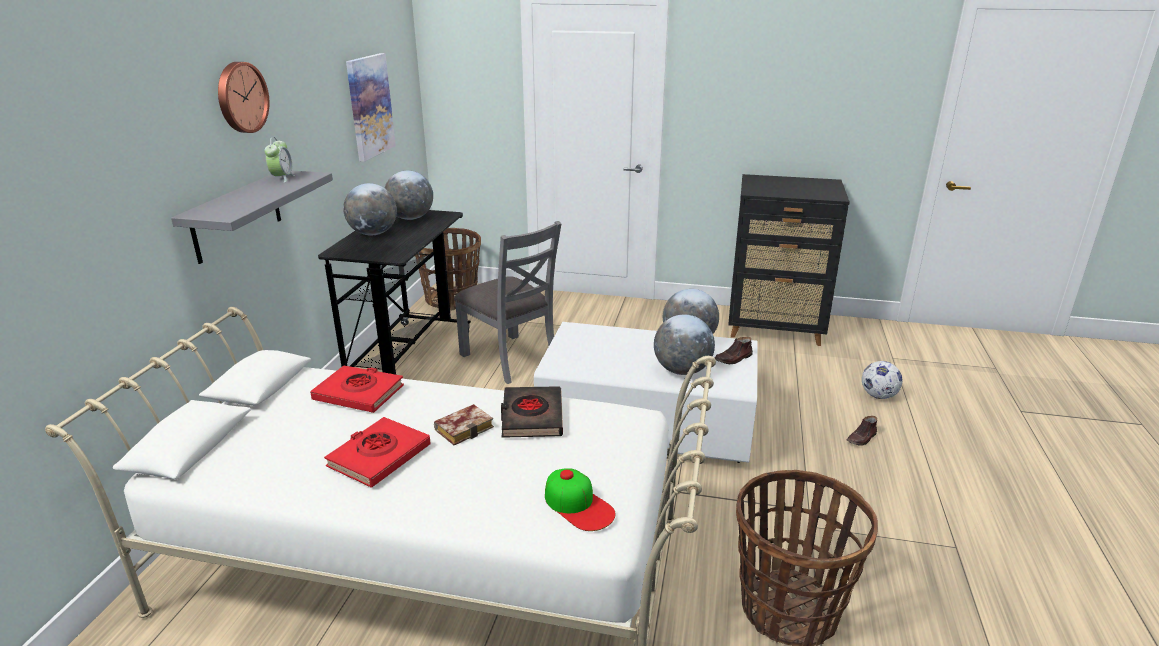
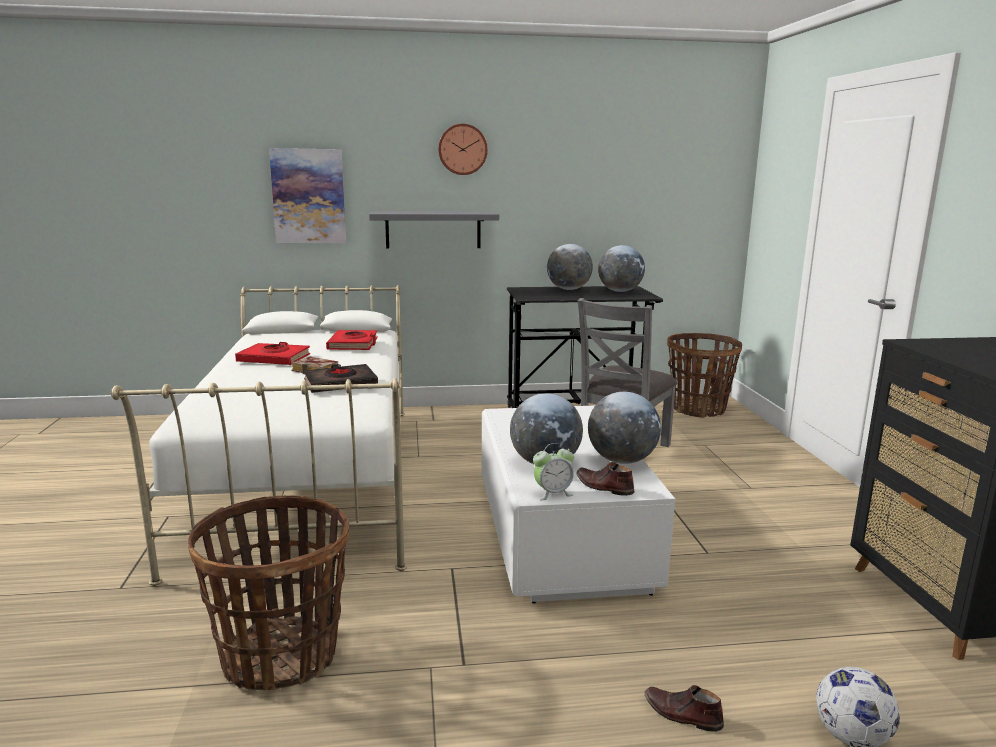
camera: 70 degrees right, 10 degrees down
alarm clock [265,137,295,183] -> alarm clock moved to [533,443,574,500]
picture [346,53,396,162] -> picture moved to [269,148,346,243]
cap [545,468,615,531] -> none

